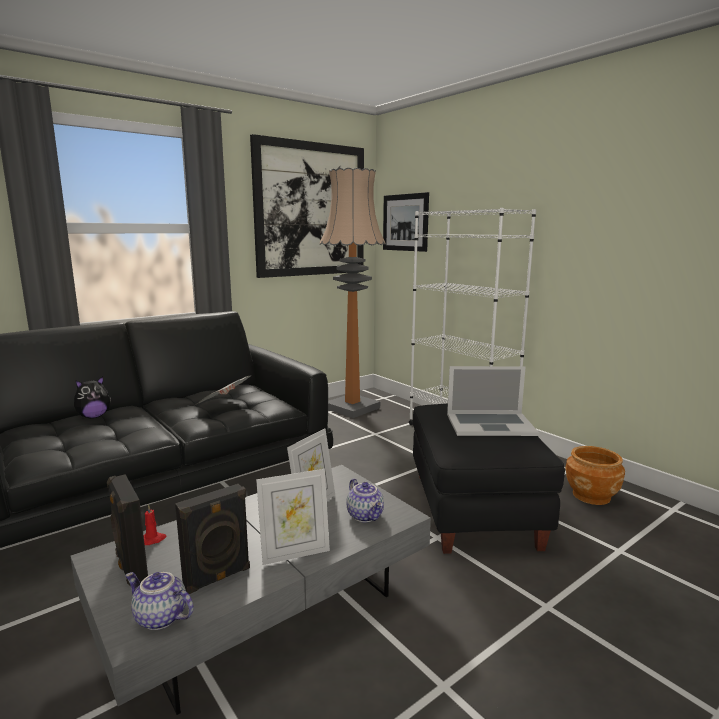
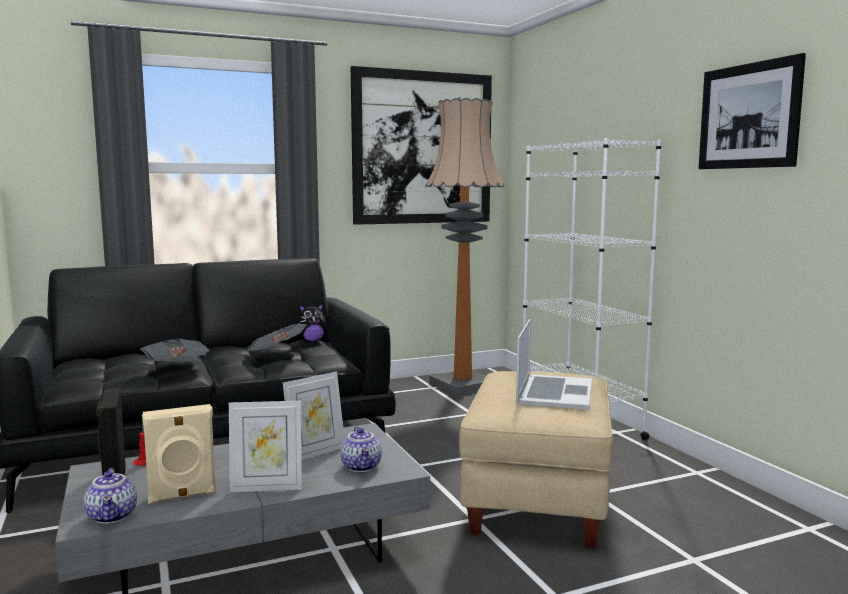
camera: 15 degrees right, 5 degrees down
plush toy [74,376,111,418] -> plush toy moved to [297,303,327,342]
teapot [125,572,193,630] -> teapot turned 150 degrees counterclockwise [84,468,137,524]
black speaker [175,484,250,594] -> beige speaker [142,404,217,504]
picture [383,192,429,252] -> picture moved to [699,53,806,169]
black ottoman [413,404,565,554] -> beige ottoman [459,371,613,548]
laptop [447,366,539,436] -> laptop turned 90 degrees counterclockwise [516,319,592,410]
brown planter [565,446,625,505] -> none
none -> newspaper [140,339,210,362]

